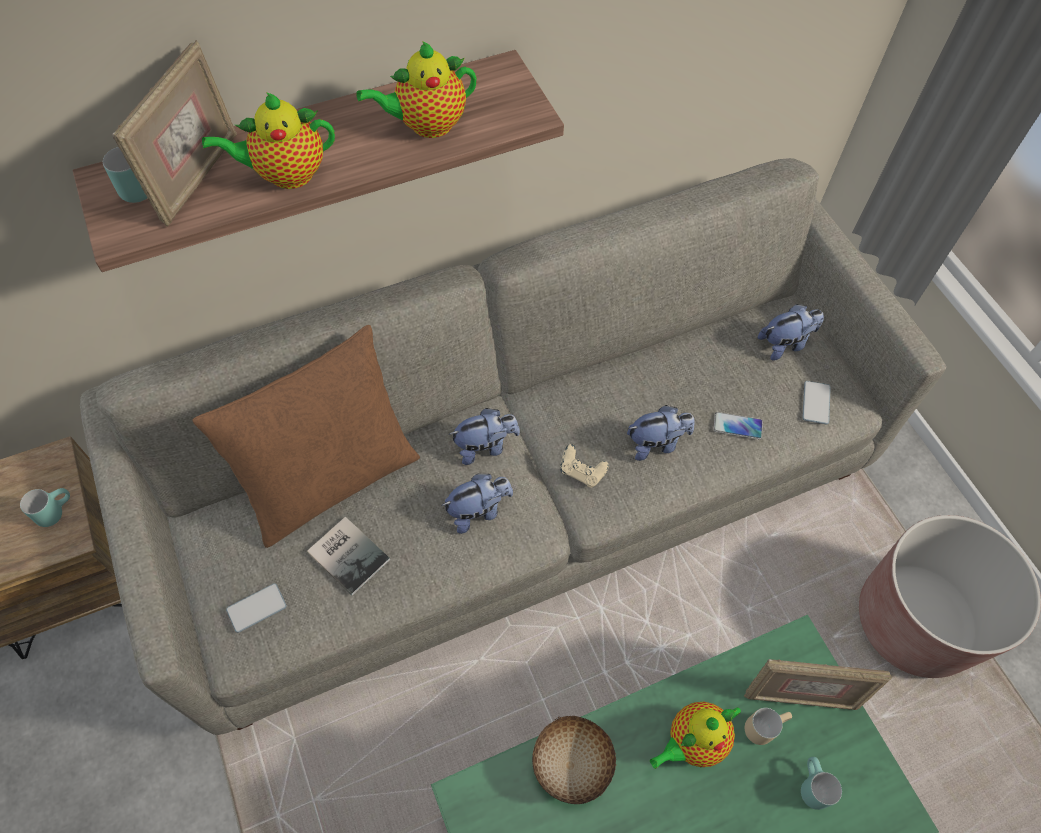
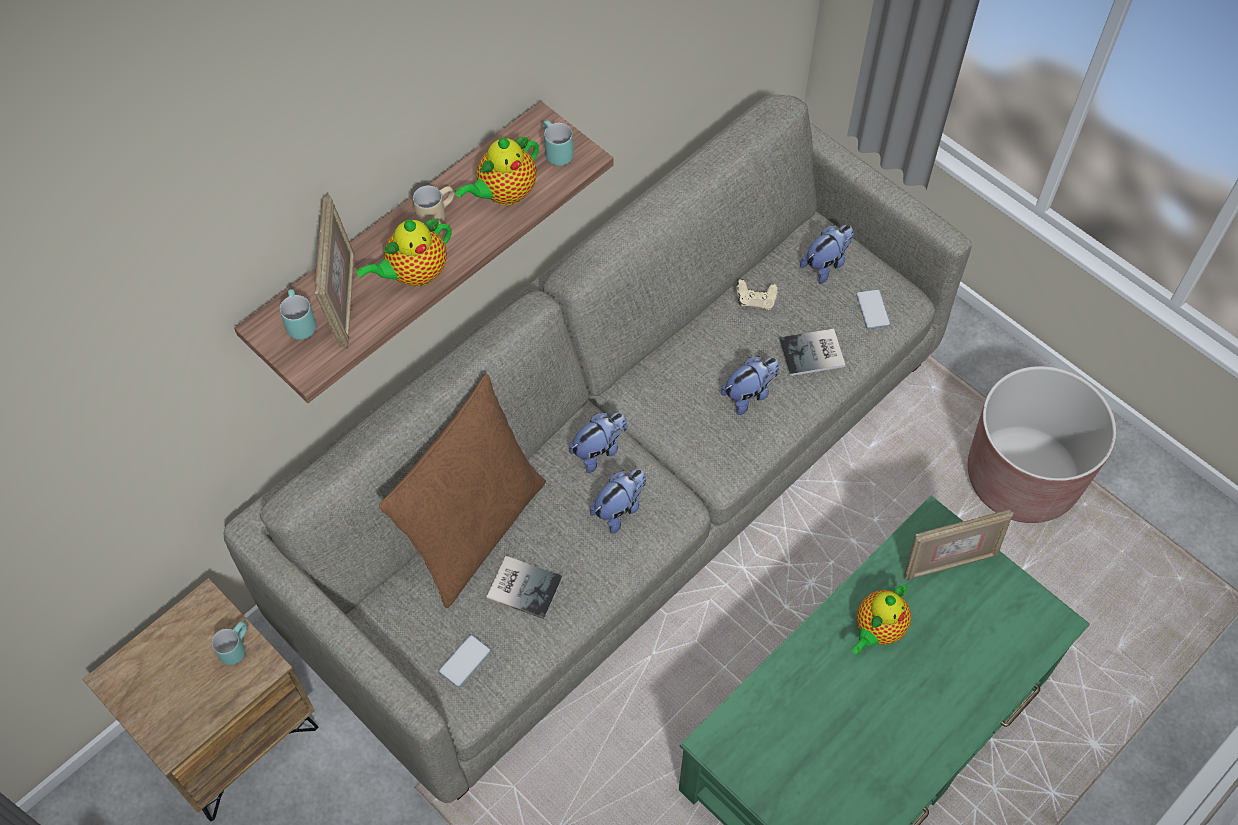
camera: 20 degrees left, 0 degrees up
bowl [532,716,616,804] -> none
beige game controller [560,444,609,488] -> beige game controller moved to [736,279,778,310]
phone [713,412,763,439] -> book [779,328,846,376]
beige mug [745,708,792,745] -> beige mug moved to [413,186,454,225]
turquoise mug [801,757,842,810] -> turquoise mug moved to [543,120,574,166]

